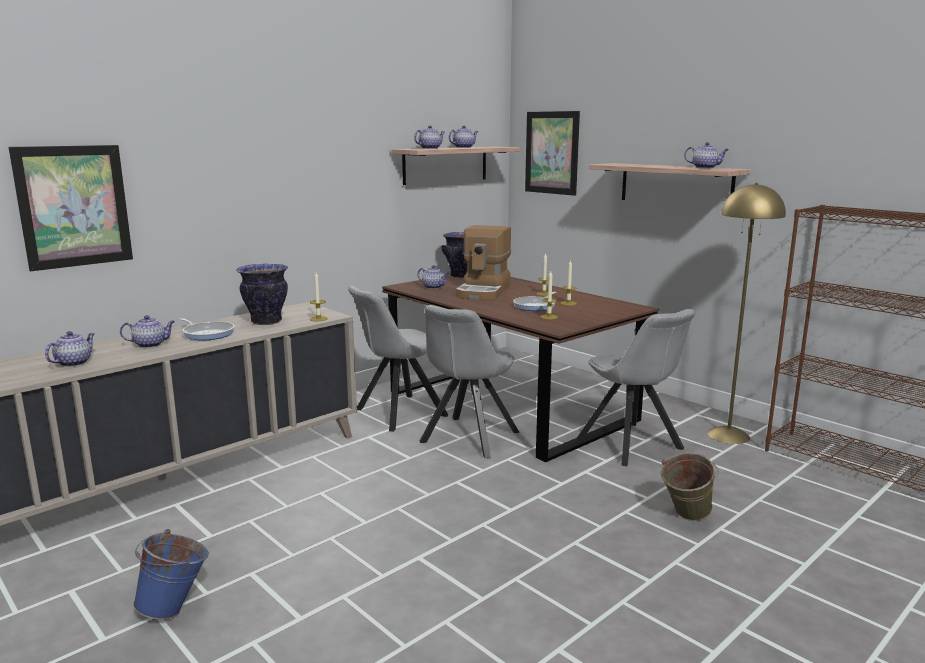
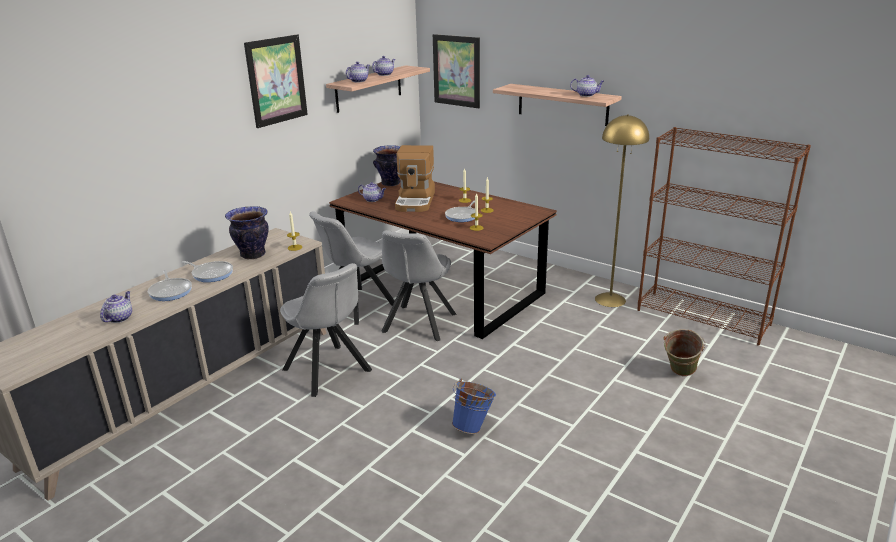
camera: 10 degrees left, 10 degrees up
picture [9,145,133,271] -> picture moved to [244,34,308,128]
teapot [120,315,175,348] -> frying pan [148,270,192,301]
blue bucket [133,529,209,619] -> blue bucket moved to [452,379,496,434]
grey chair [578,309,695,466] -> grey chair moved to [280,263,372,397]
green bucket [661,453,719,521] -> green bucket moved to [663,329,706,376]

